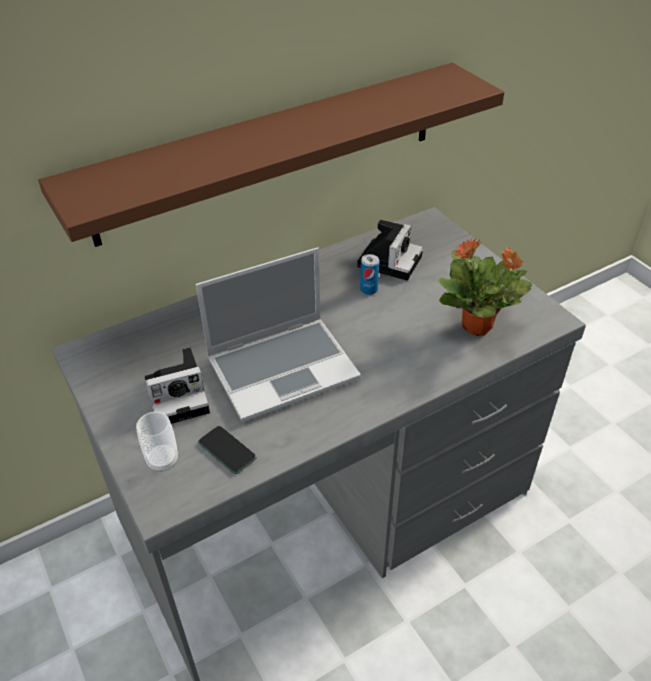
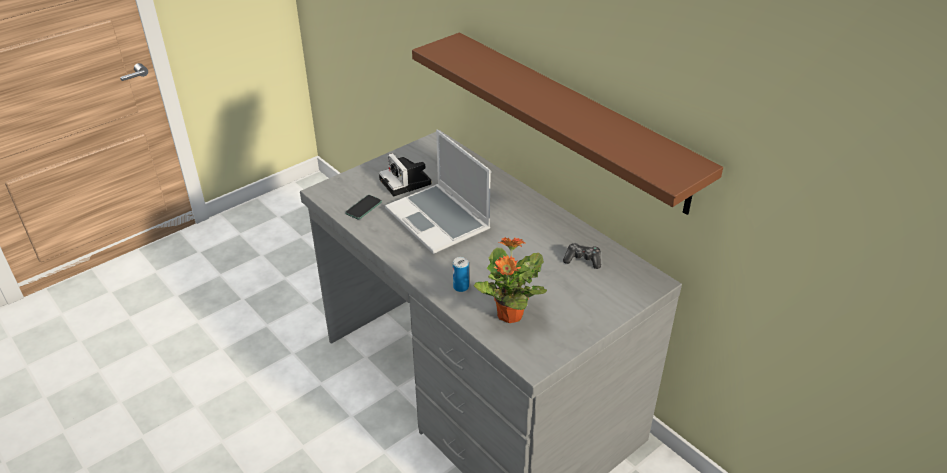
camera: 80 degrees right, 5 degrees down
cup [136,412,178,472] -> none
camera [357,220,423,281] -> game controller [563,243,601,269]
can [360,254,379,295] -> can moved to [453,257,469,292]

